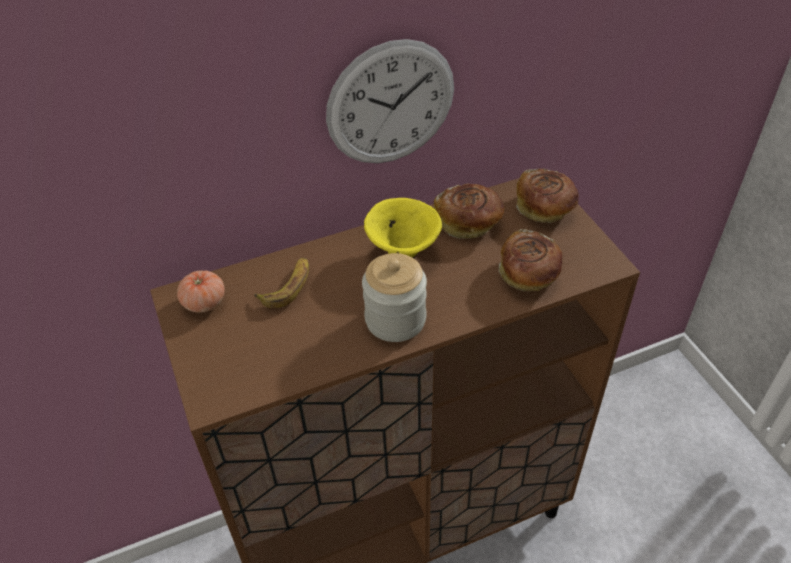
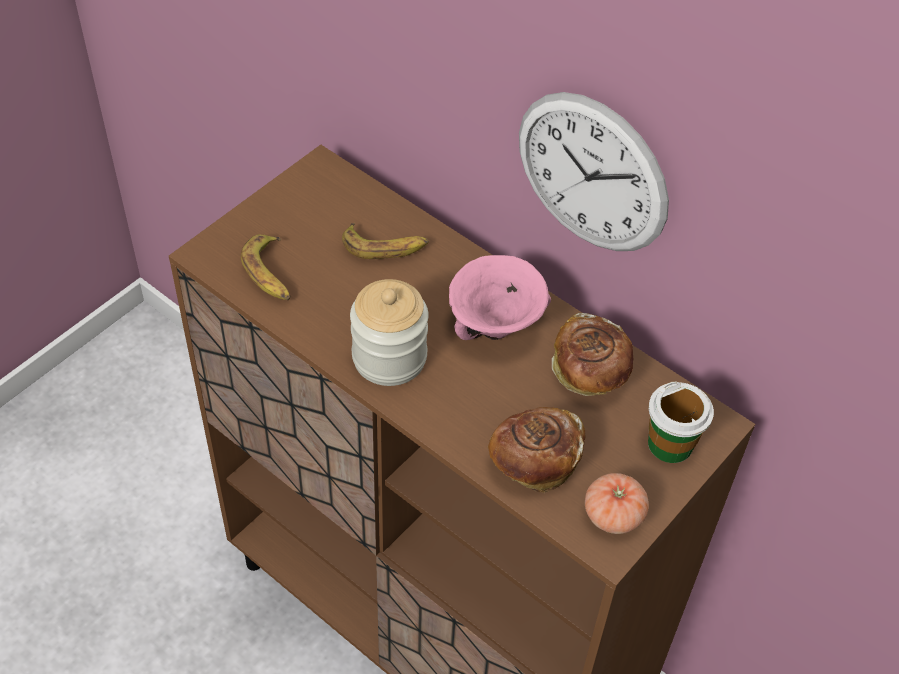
camera: 60 degrees right, 5 degrees up
tomato [177,271,225,313] -> tomato moved to [585,473,649,534]
yellow bowl [364,198,442,258] -> pink bowl [449,255,551,340]
bread [516,169,579,223] -> cup [648,382,714,463]
none -> banana [241,234,290,300]

